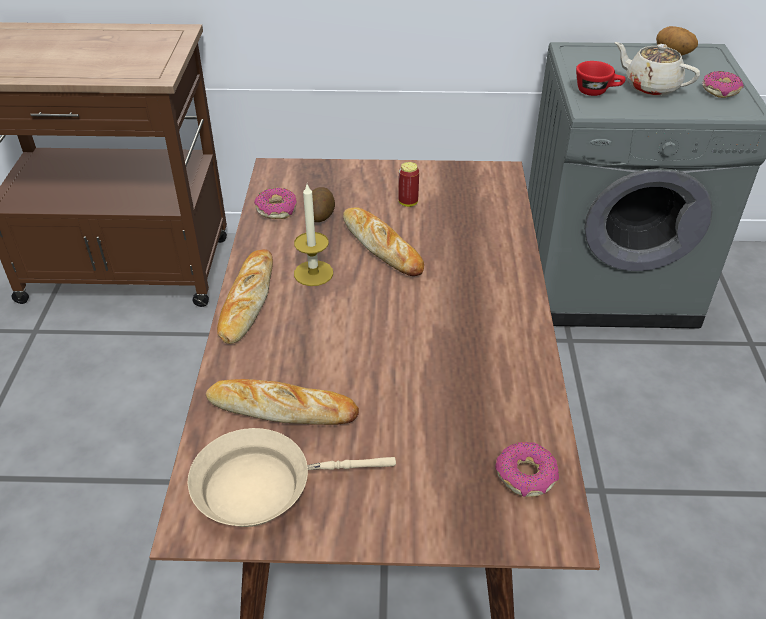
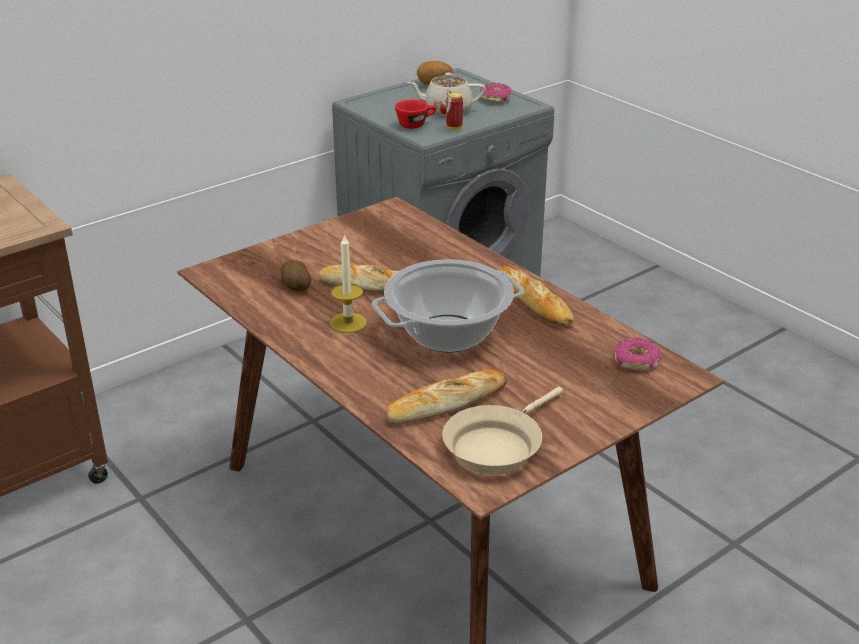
camera: 40 degrees left, 10 degrees down
bread [217,249,273,344] -> bread moved to [499,266,574,327]
donut [254,188,297,219] -> none
can [398,162,419,207] -> can moved to [446,93,463,130]
none -> cooking pot [372,259,524,352]

